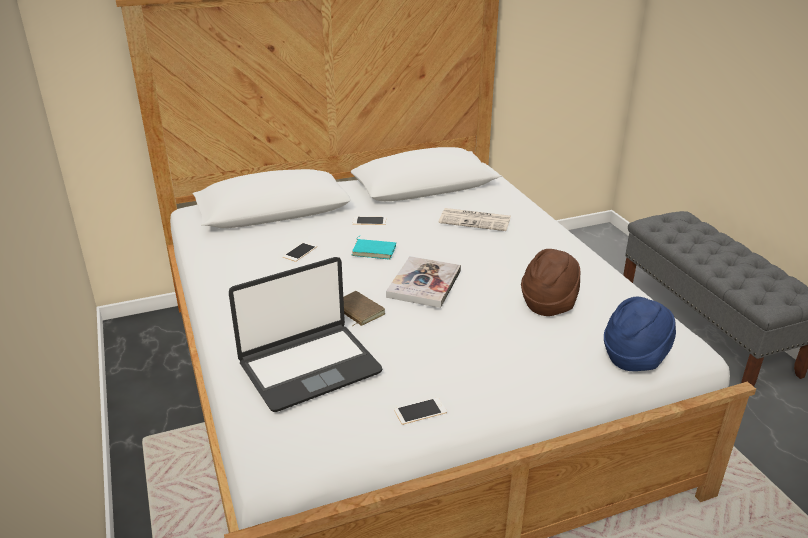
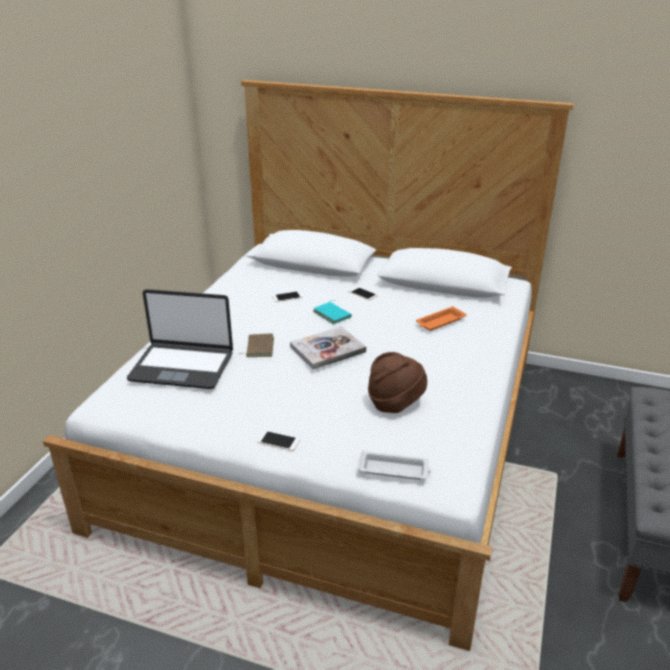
camera: 40 degrees right, 0 degrees up
phone [394,397,447,425] -> phone moved to [257,431,300,451]
newspaper [438,208,511,231] -> orange tray [416,306,467,331]
blue hat [604,297,676,371] -> white tray [358,451,432,480]

